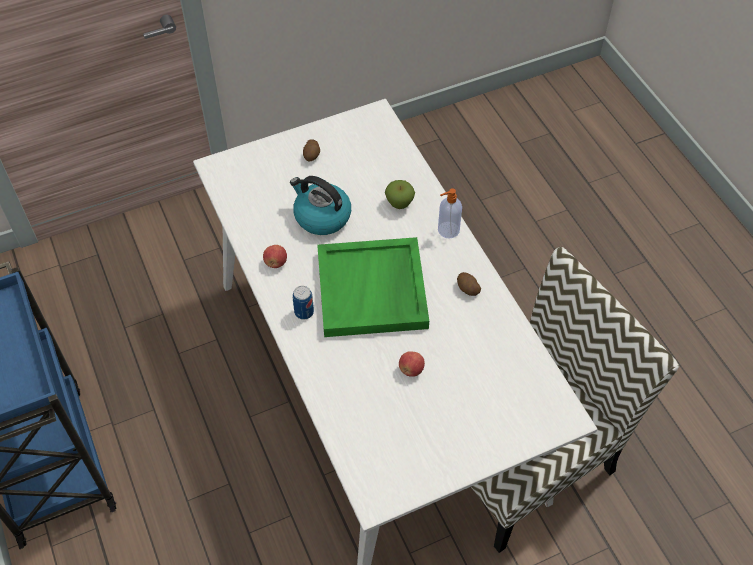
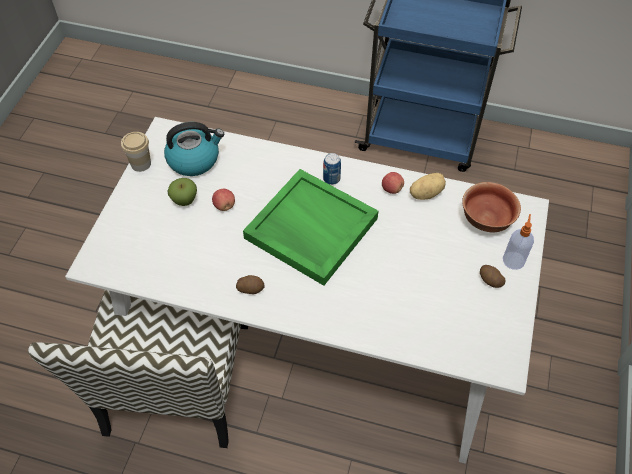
camera: 130 degrees right, 0 degrees up
kettle [290,176,351,235] -> kettle moved to [164,122,224,176]
apple [385,180,415,209] -> apple moved to [167,178,197,206]
soap dispenser [438,188,462,239] -> soap dispenser moved to [503,214,534,270]
none -> cup [121,132,151,172]
none -> potato [410,173,446,200]
none -> bowl [462,182,521,232]

